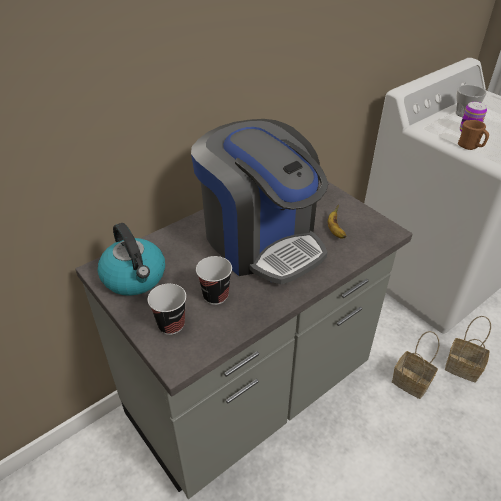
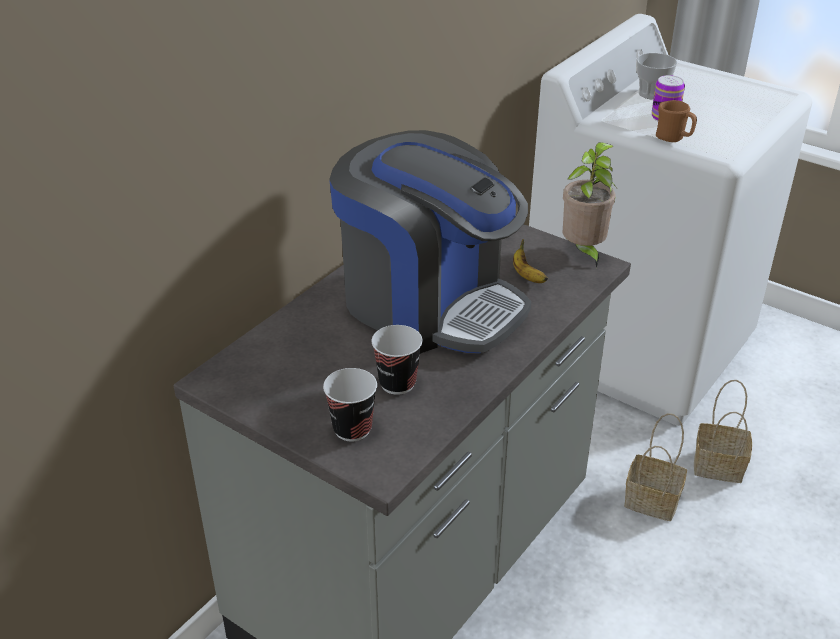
camera: 15 degrees left, 5 degrees down
kettle [98,223,165,296] -> none
none -> potted plant [563,142,617,268]

